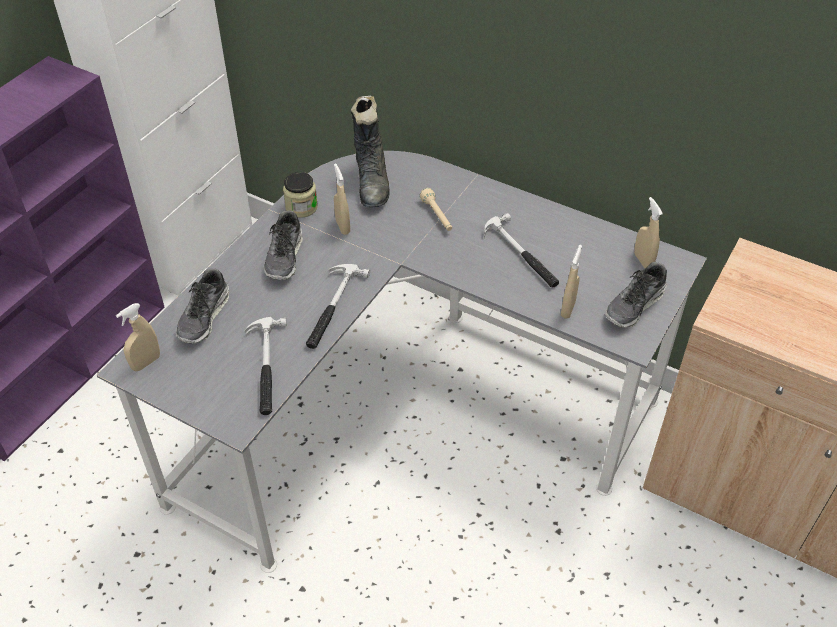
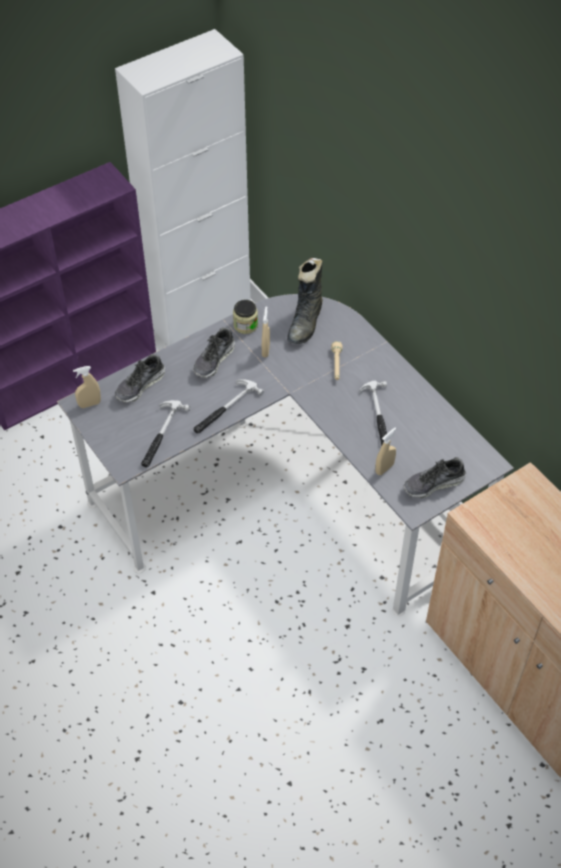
camera: 25 degrees right, 5 degrees up
beige spray bottle [634,197,663,268] -> none

